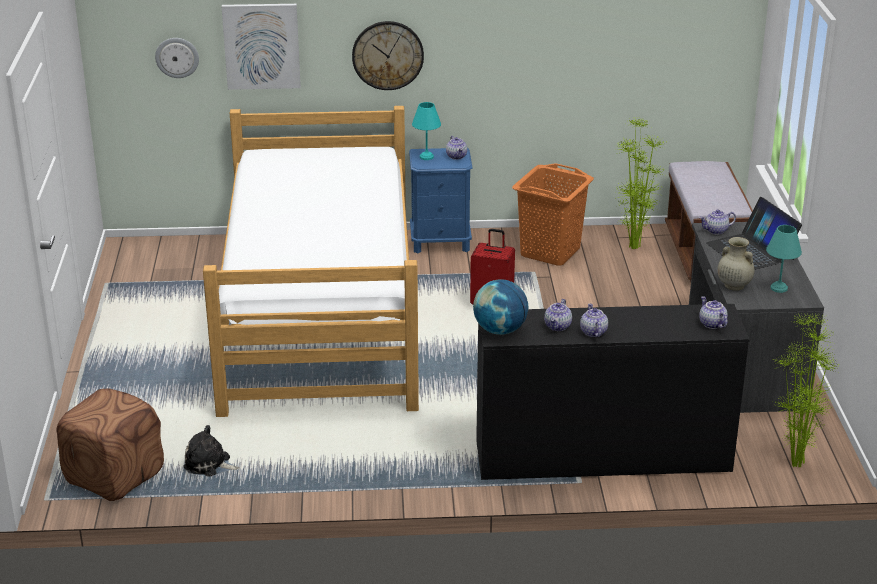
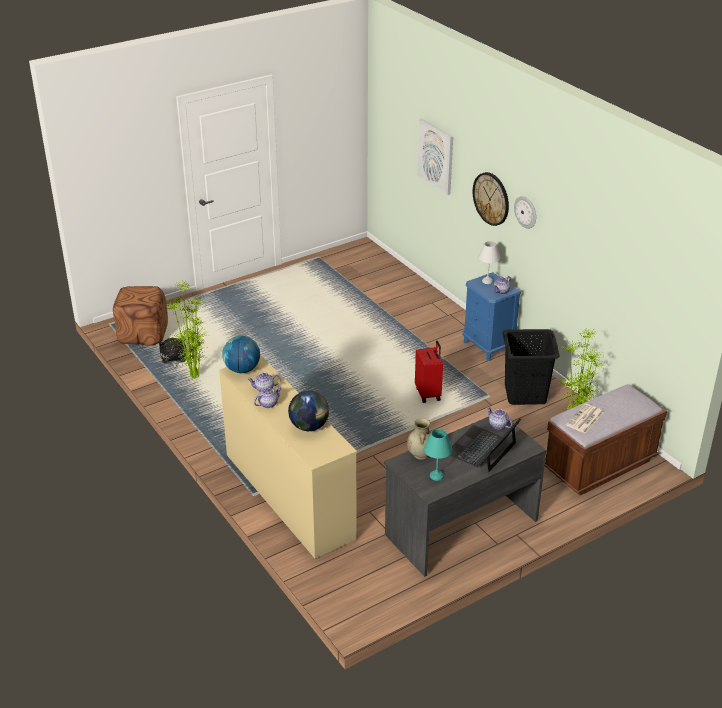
camera: 60 degrees right, 5 degrees up
wall clock [155,38,199,78] -> wall clock moved to [514,196,536,229]
bed [203,106,419,417] -> none
turquoise table lamp [412,102,441,160] -> white table lamp [478,241,500,284]
black dresser [476,304,750,480] -> beige dresser [219,355,357,559]
orange laundry basket [512,163,594,266] -> black laundry basket [502,329,560,405]
teapot [699,296,727,329] -> none
potted plant [773,314,840,468] -> potted plant moved to [166,281,210,379]
none -> globe [288,391,329,431]
none -> newspaper [566,403,604,434]

